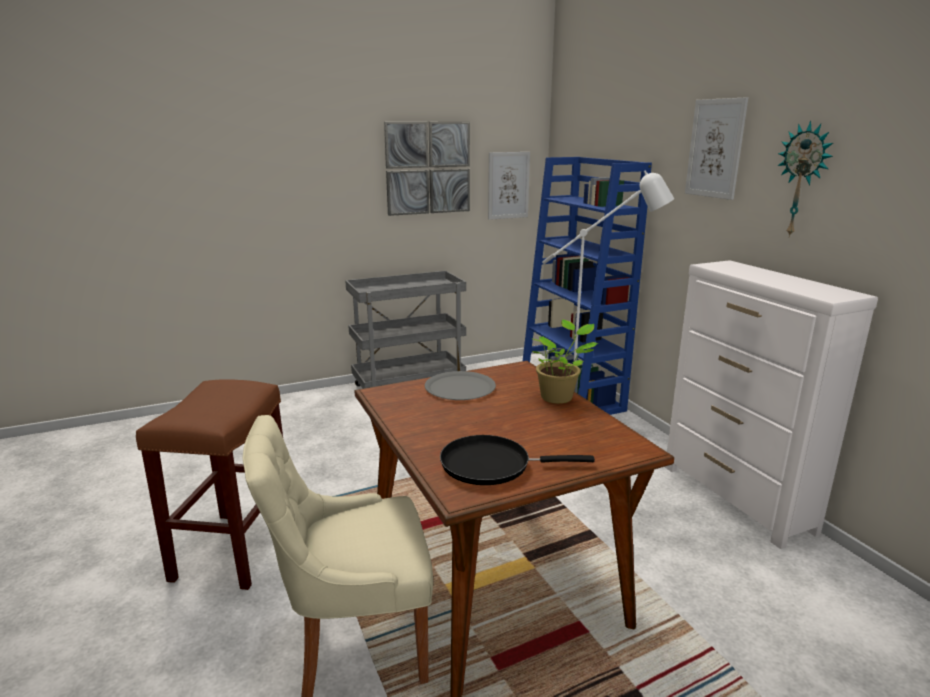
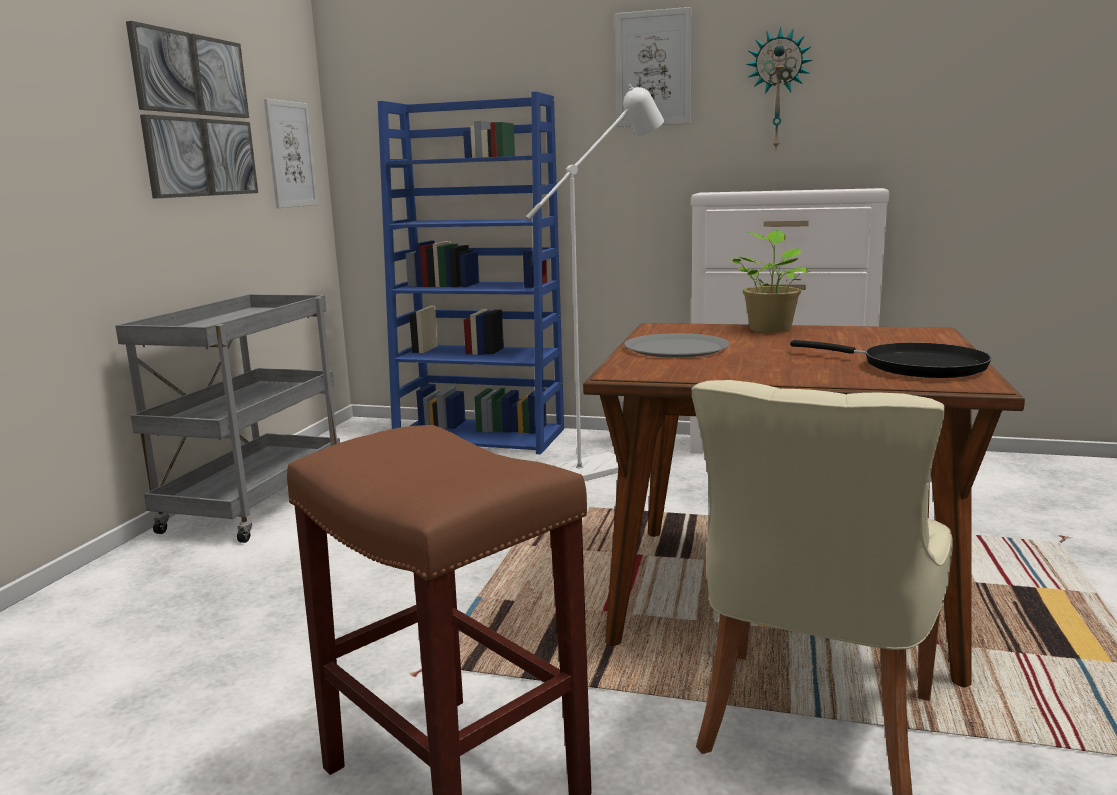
camera: 50 degrees left, 5 degrees down
black frying pan [440,435,595,485] -> black frying pan turned 90 degrees counterclockwise [790,340,992,378]

